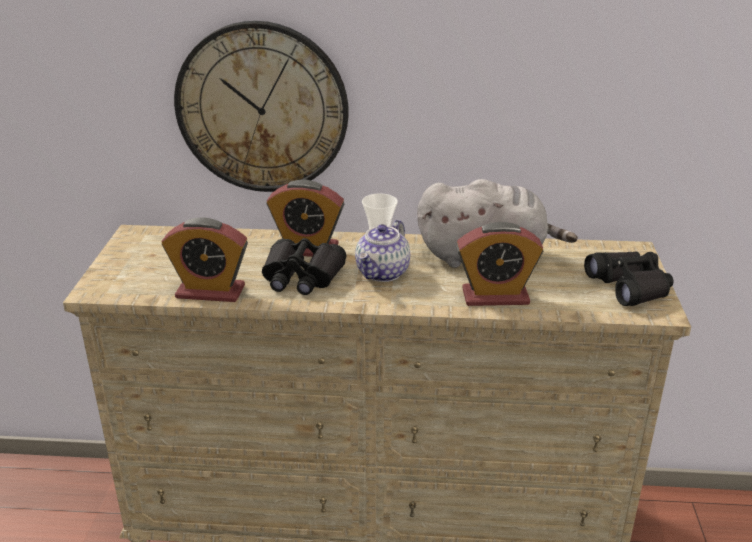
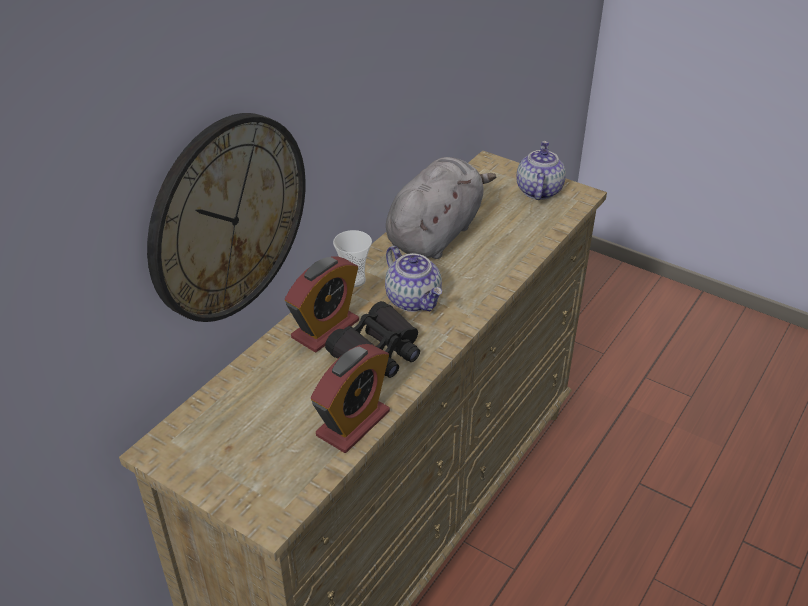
camera: 60 degrees left, 10 degrees up
alarm clock [456,222,543,306] -> none
black binoculars [584,251,673,306] -> teapot [516,141,566,200]

